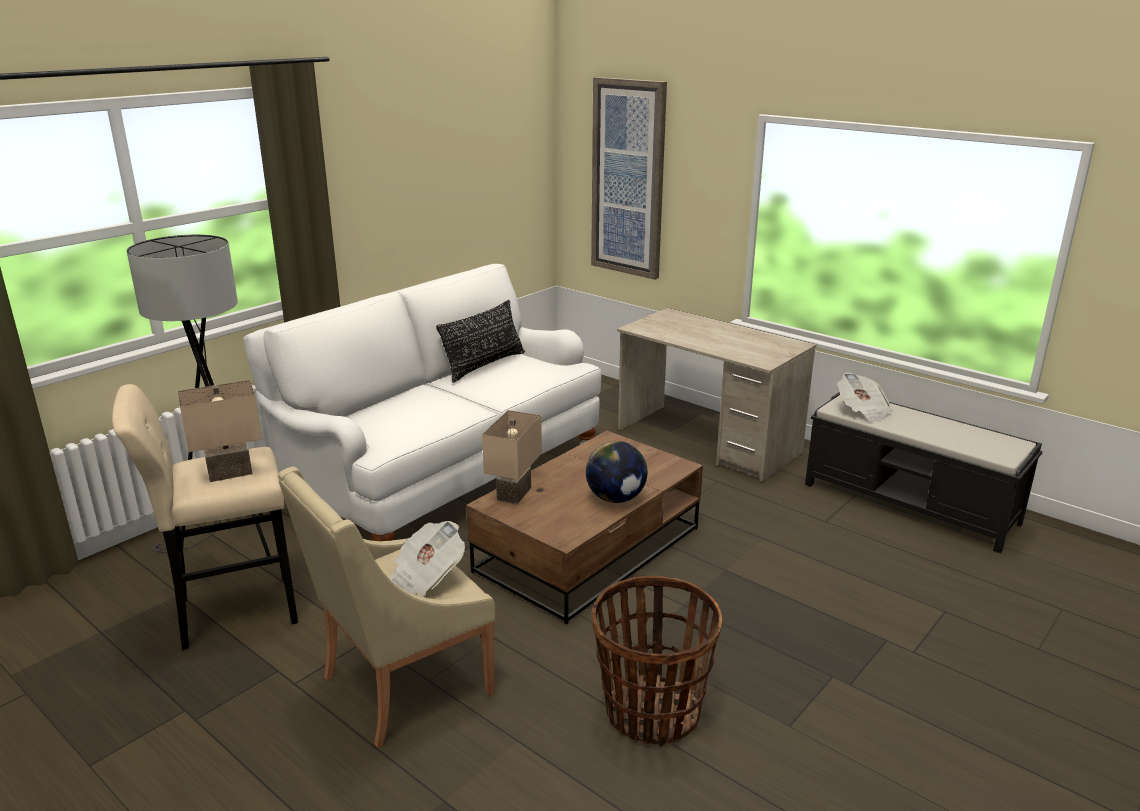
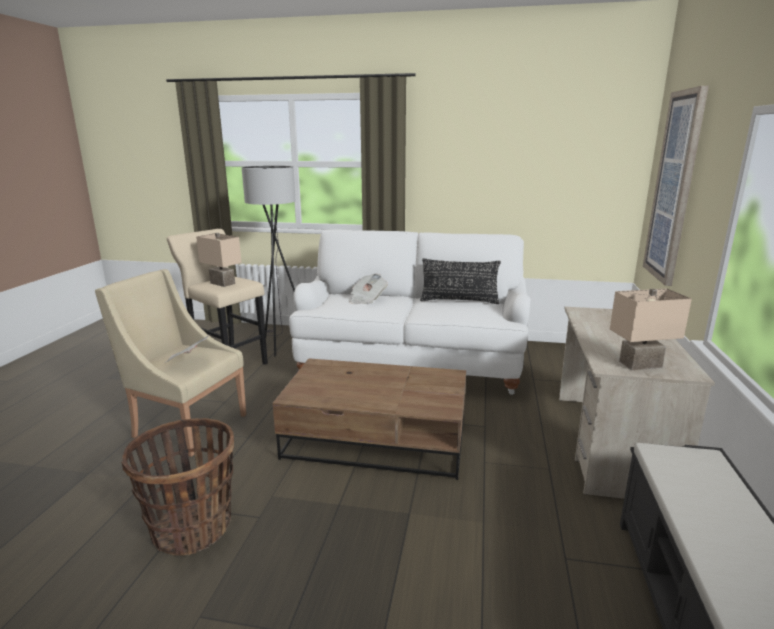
camera: 60 degrees right, 5 degrees down
beige table lamp [482,410,542,504] -> beige table lamp moved to [610,288,692,370]
globe [586,441,647,503] -> none
newspaper [837,372,893,423] -> newspaper moved to [350,274,388,304]

